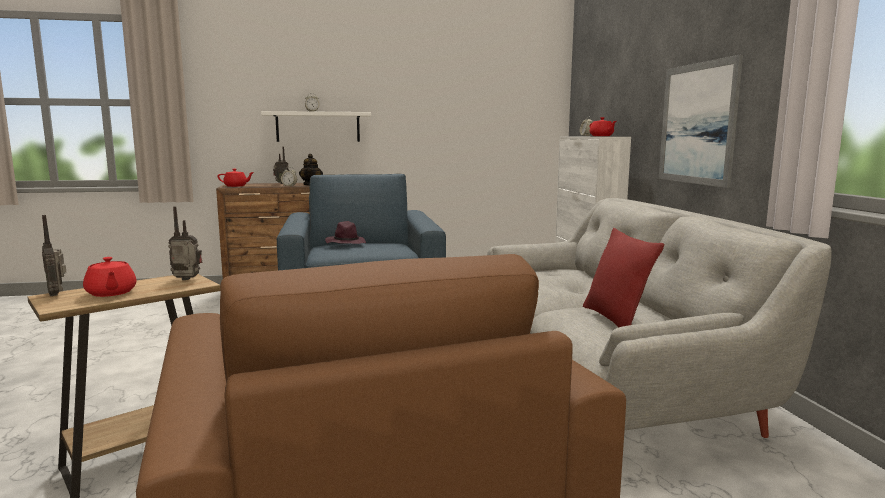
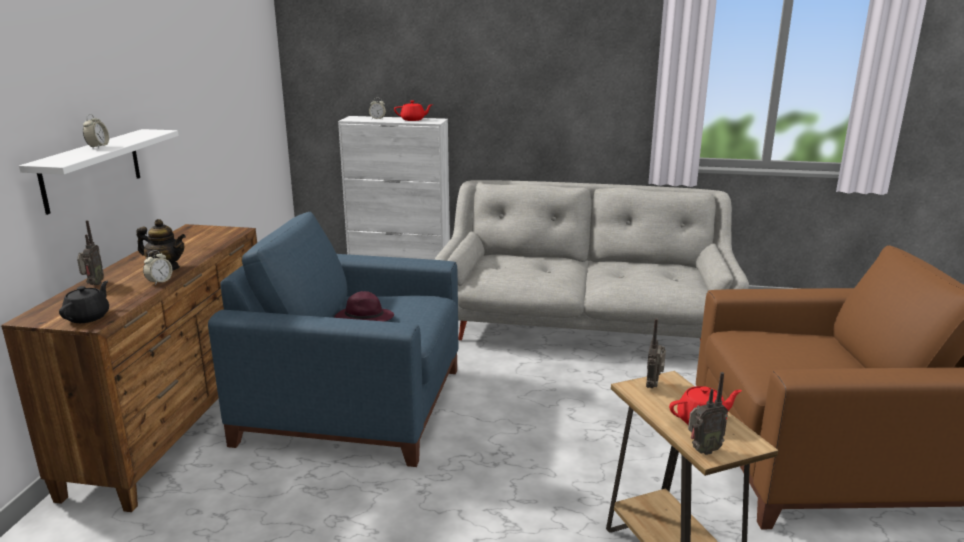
camera: 70 degrees left, 10 degrees up
red teapot [217,169,254,187] -> black teapot [59,280,109,323]
red pillow [583,228,664,328] -> none
picture [659,55,743,188] -> none

